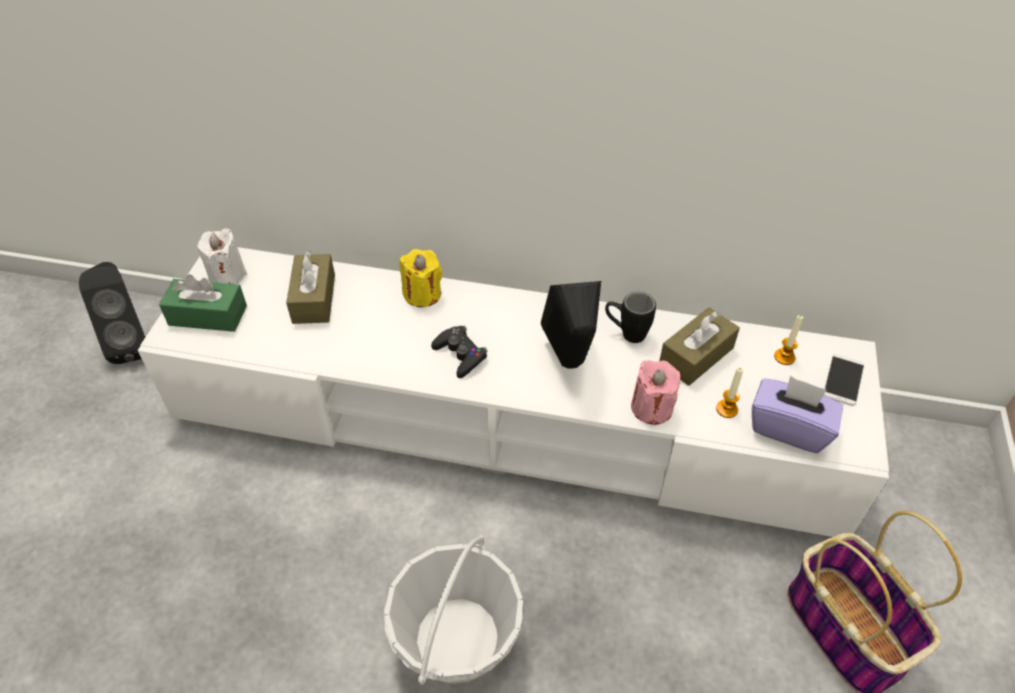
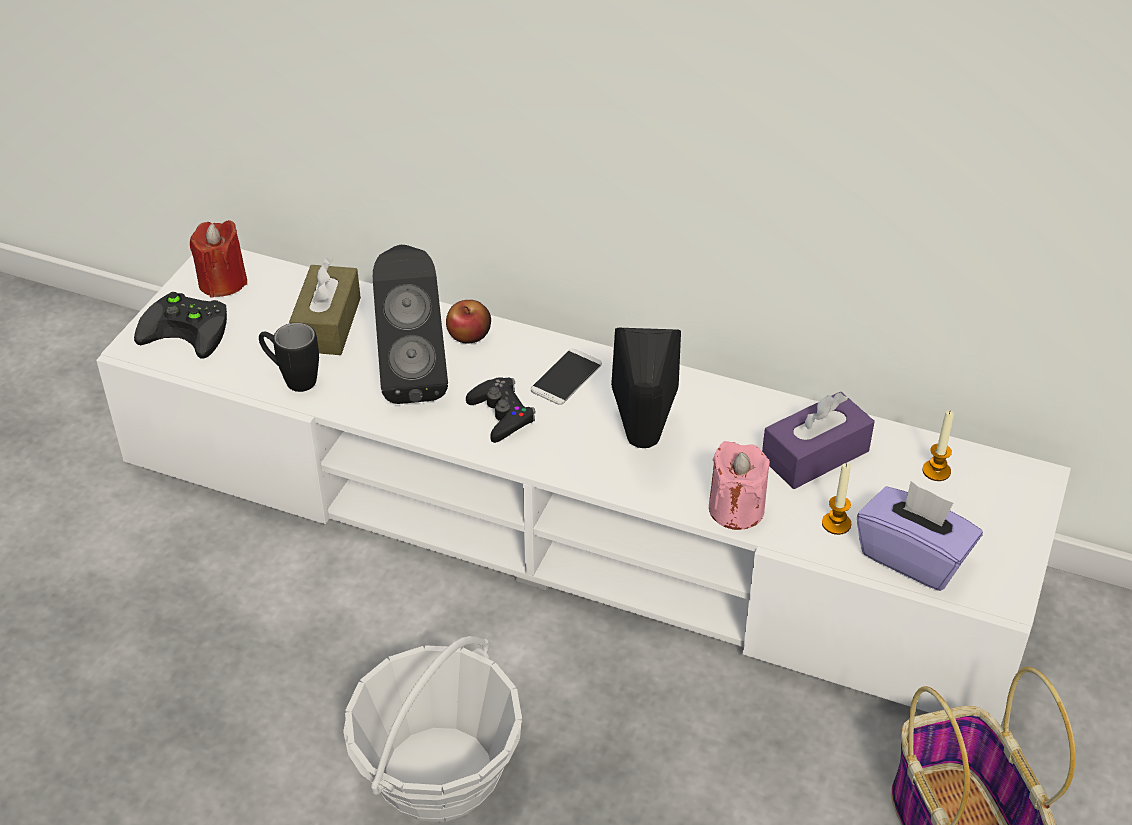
camera: 10 degrees right, 5 degrees down
black speaker [79,262,145,364] -> black speaker moved to [373,245,448,404]
green tissue box [159,274,247,332] -> black game controller [134,292,227,359]
white candle [197,228,247,284] -> red candle [190,220,247,298]
yellow candle [400,249,442,307] -> apple [446,300,491,343]
black mug [605,292,656,343] -> black mug moved to [259,323,319,392]
brown tissue box [659,307,740,386] -> purple tissue box [762,392,875,489]
phone [824,354,864,406] -> phone moved to [531,349,602,405]

